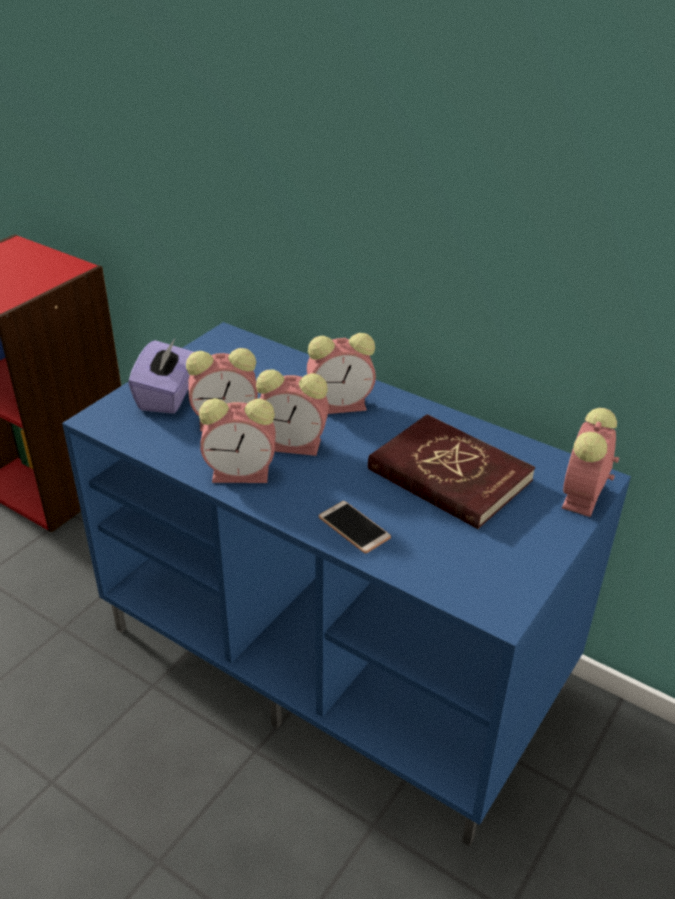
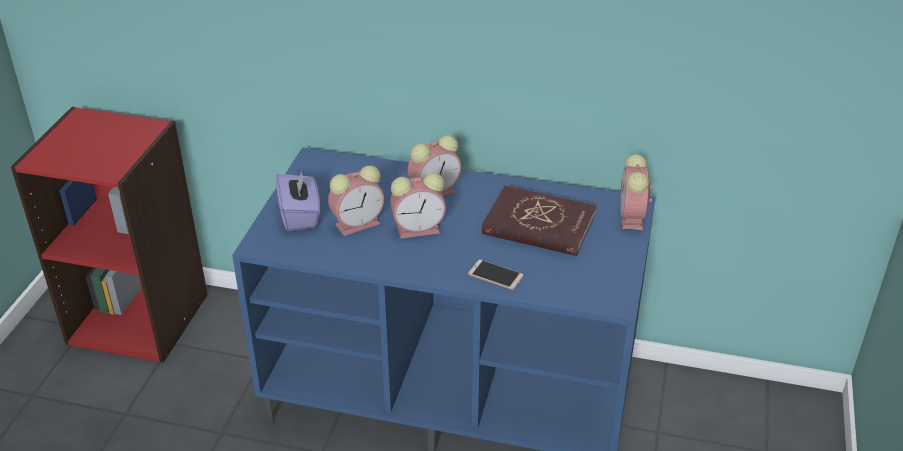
camera: 20 degrees left, 0 degrees up
alarm clock [199,398,276,483] -> none

